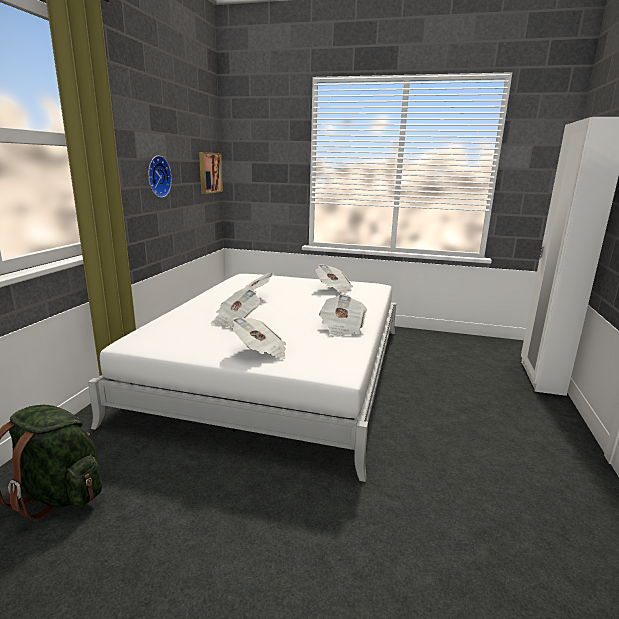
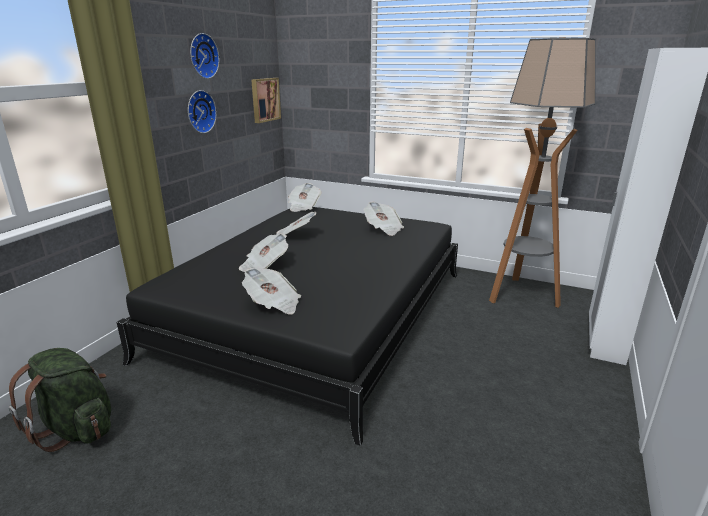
camera: 10 degrees right, 5 degrees up
white bed [88,274,396,482] -> black bed [116,207,458,446]
newspaper [319,294,367,337] -> newspaper moved to [288,183,322,212]
none -> wall clock [190,33,219,79]
none -> floor lamp [489,38,596,308]

